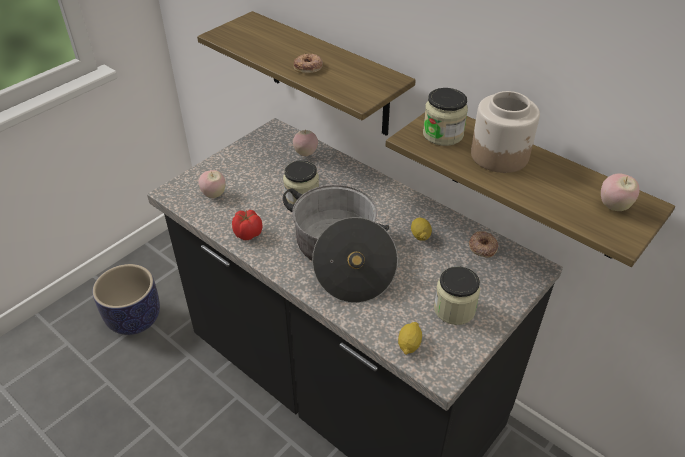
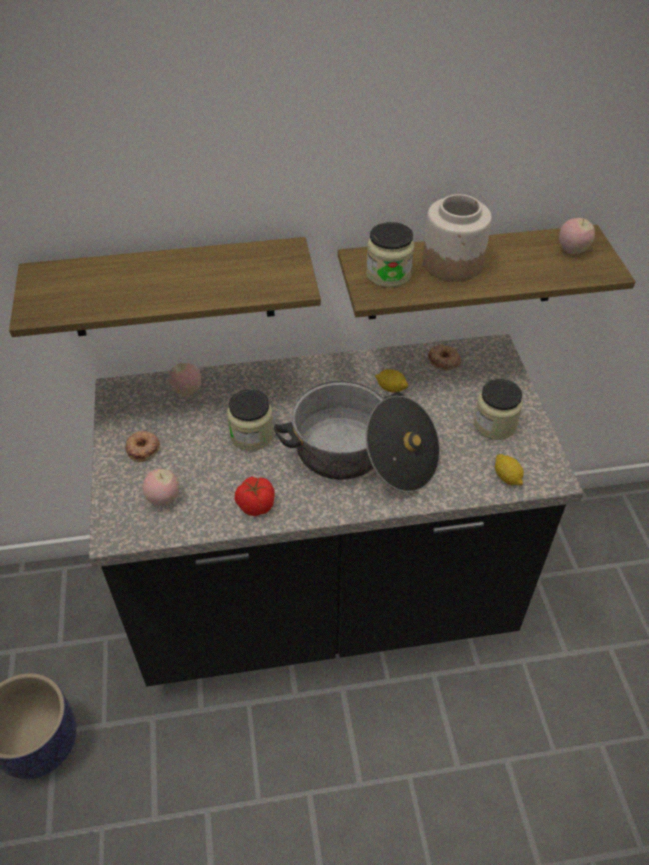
camera: 50 degrees left, 5 degrees up
donut [294,54,323,73] -> donut moved to [125,431,160,462]

